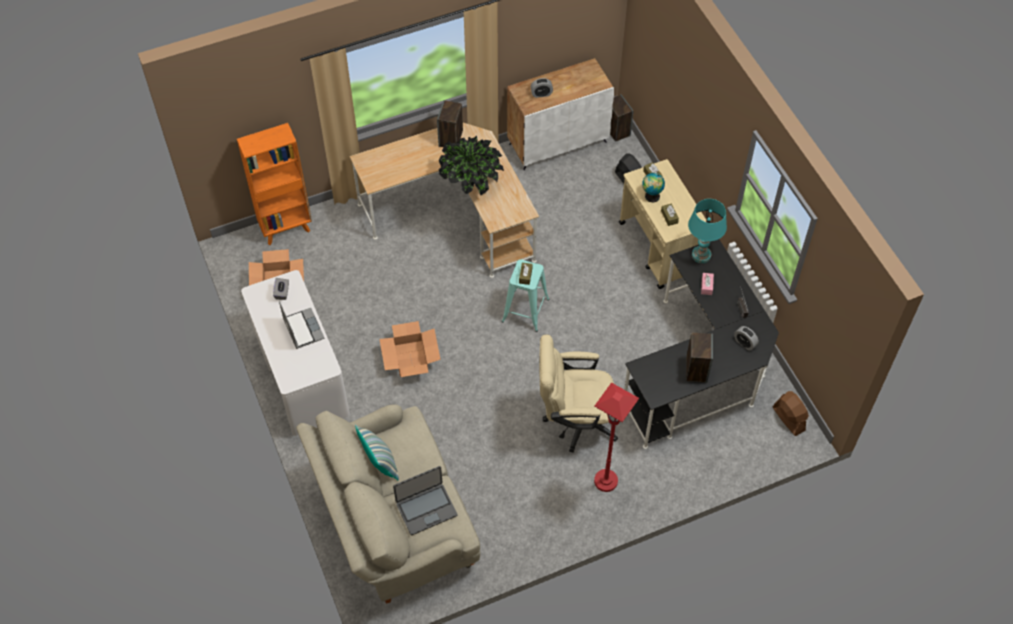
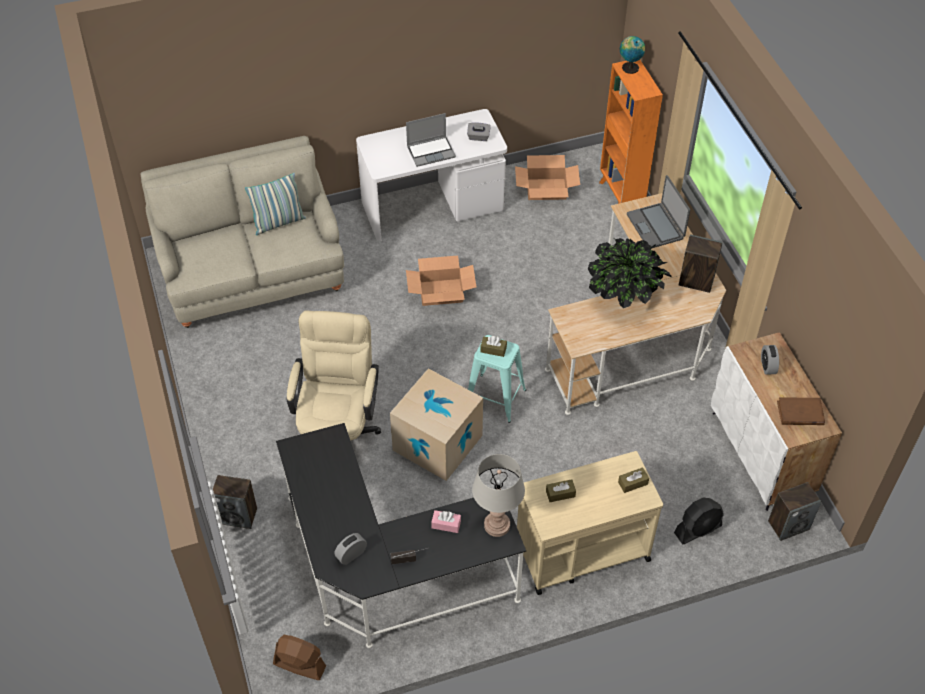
camera: 95 degrees right, 5 degrees down
laptop [393,466,457,535] -> laptop moved to [627,175,690,248]
red floor lamp [594,382,639,492] -> none
globe [642,173,665,202] -> globe moved to [620,36,645,74]
speaker [686,332,713,383] -> speaker moved to [213,475,257,529]
turquoise table lamp [688,199,727,263] -> grey table lamp [472,454,525,537]
brown fan [773,391,809,436] -> brown fan turned 135 degrees counterclockwise [273,635,326,680]
none -> cardboard box [390,368,483,481]
none -> brown book [777,397,825,425]

